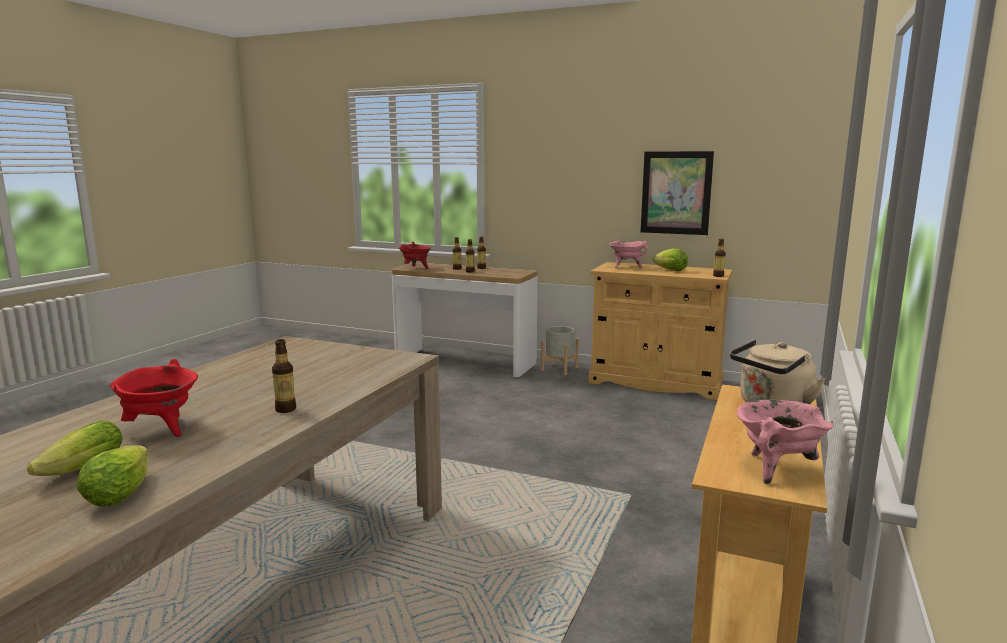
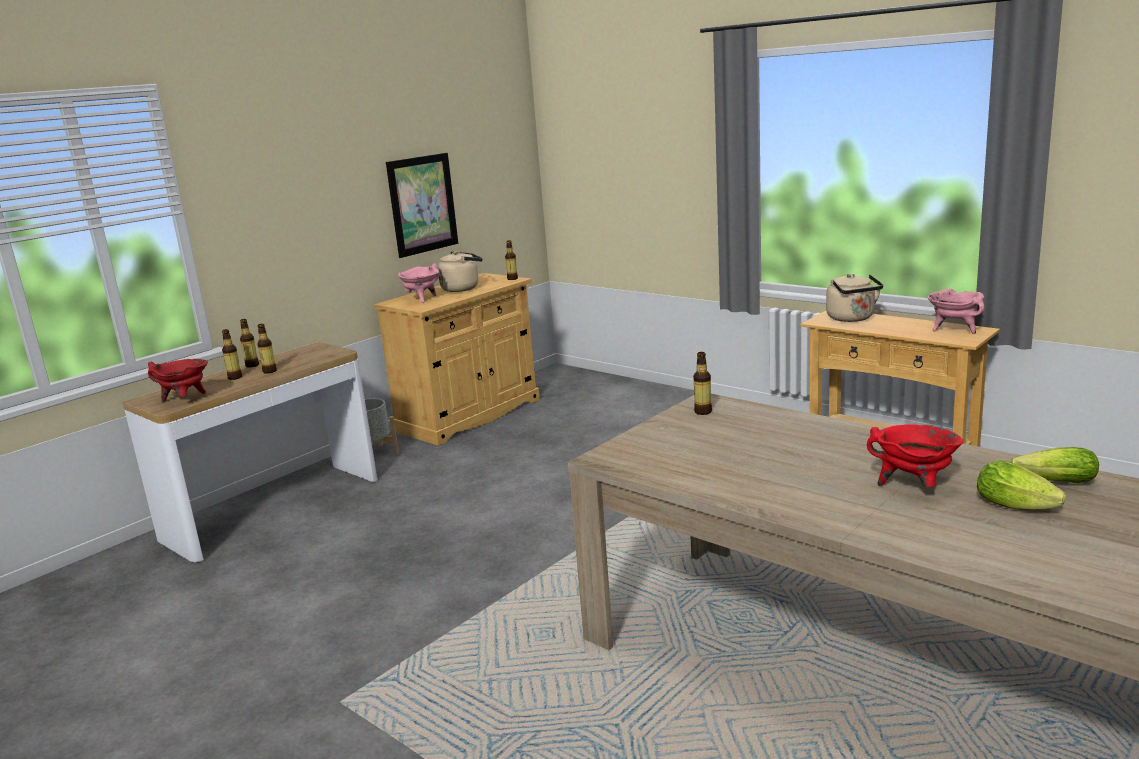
camera: 70 degrees left, 5 degrees up
bottle [272,339,296,413] -> bottle moved to [693,352,712,415]
lettuce [653,248,688,271] -> beige kettle [438,251,482,292]

